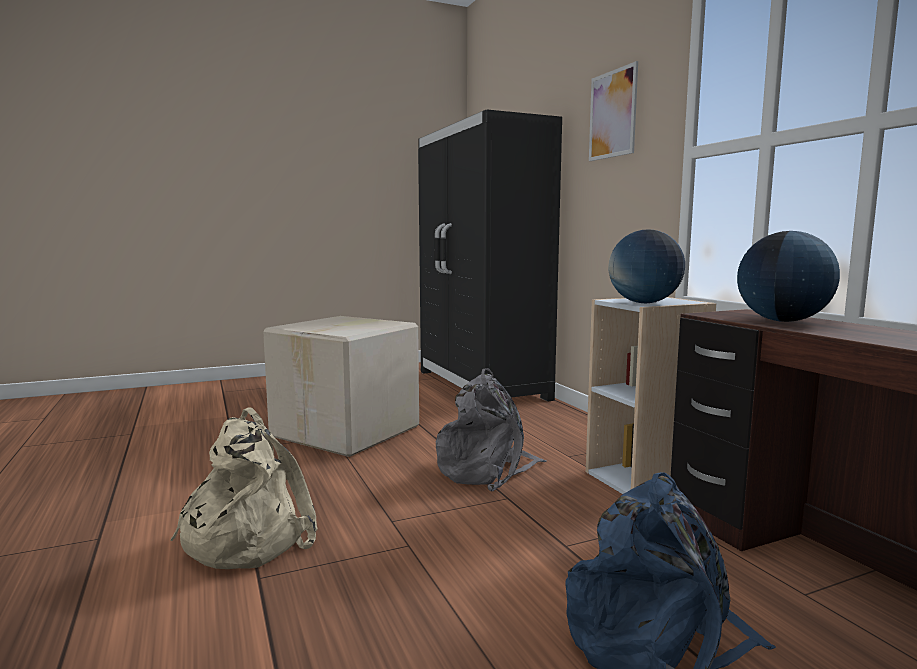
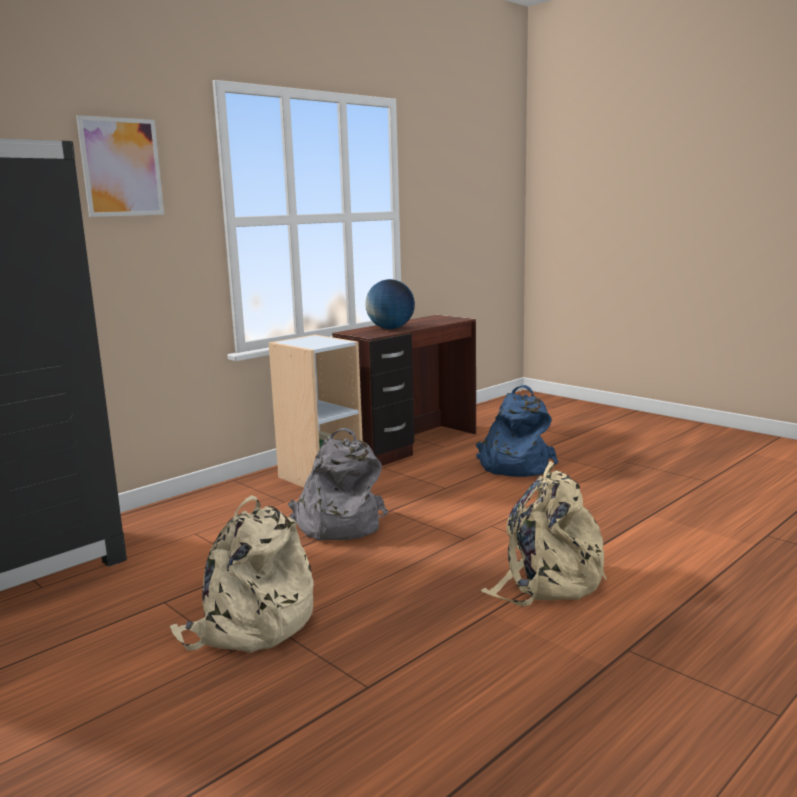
camera: 110 degrees left, 5 degrees up
cardboard box [263,316,419,457] -> beige backpack [169,495,314,653]
globe [608,229,685,303] -> none

